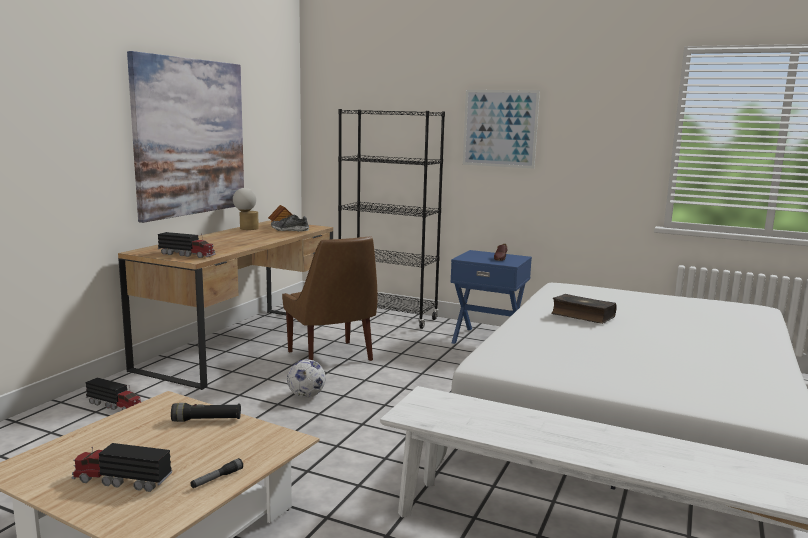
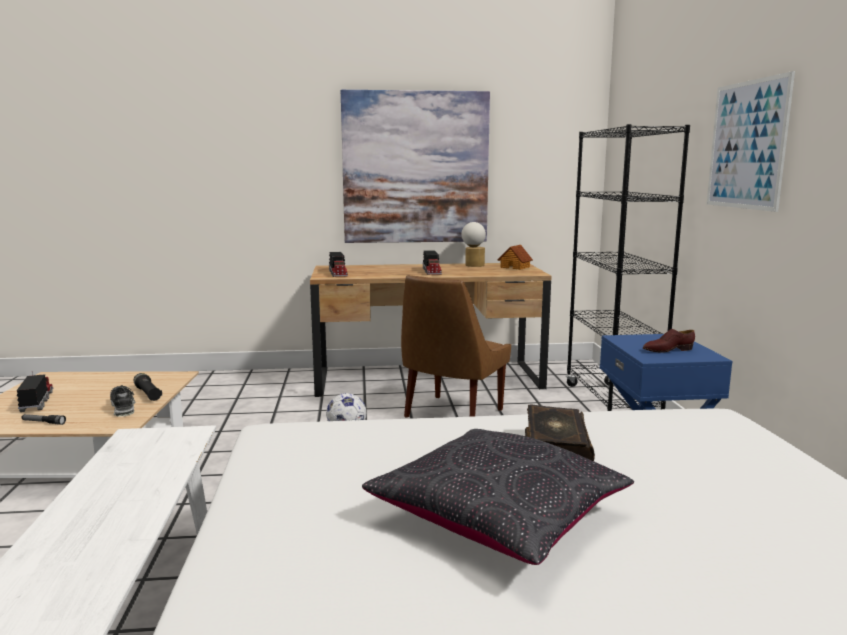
camera: 60 degrees right, 0 degrees up
toy truck [85,378,141,410] -> toy truck moved to [423,250,442,275]
shoe [271,215,309,231] -> shoe moved to [110,385,136,416]
none -> black pillow [362,429,634,565]

